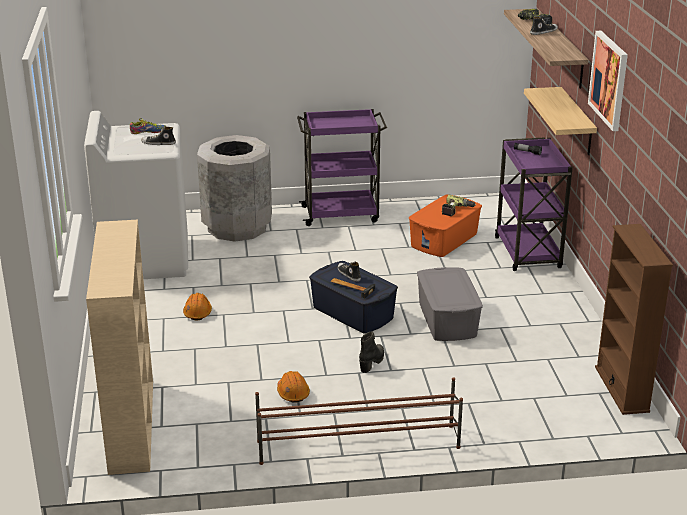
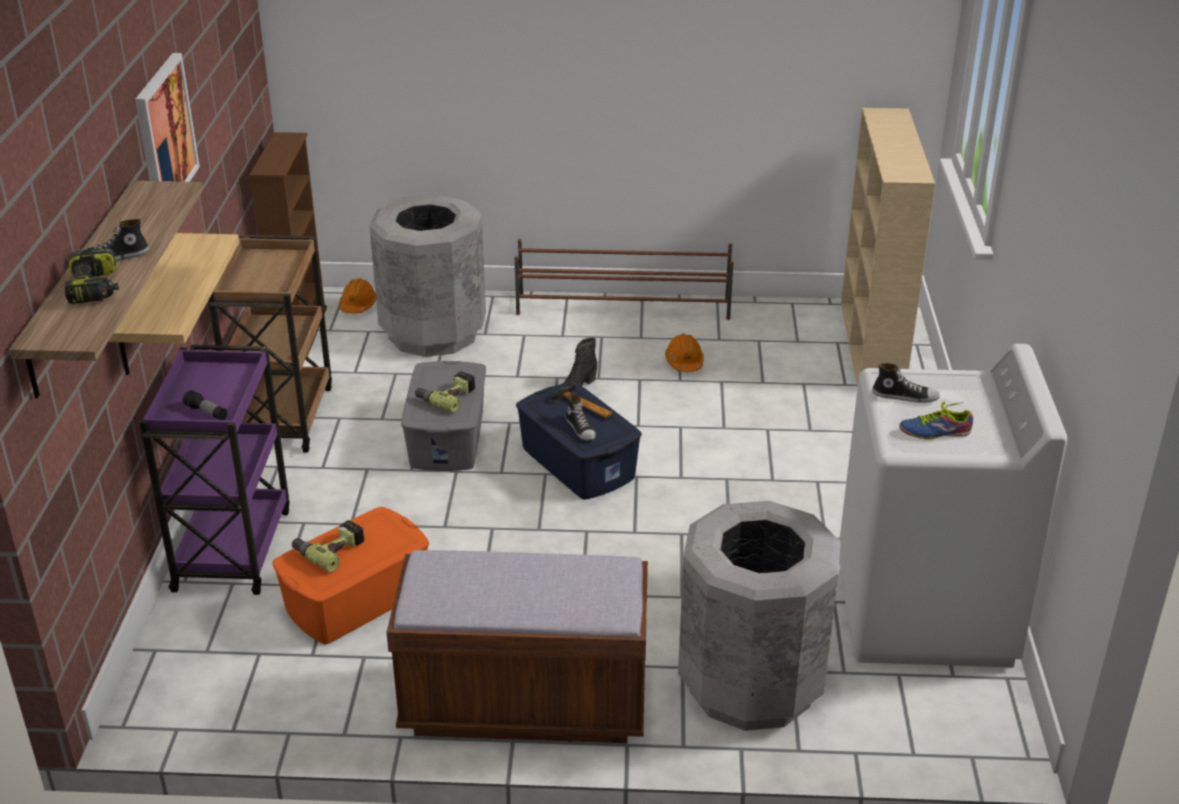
camera: 170 degrees left, 5 degrees up
orange hard hat [183,293,212,320] -> orange hard hat moved to [339,279,376,314]
purple cart [297,109,387,226] -> brown bench [387,550,648,743]
none -> brown cart [208,235,332,452]
none -> grey trash can [369,195,486,357]
none -> power drill [415,371,475,413]

